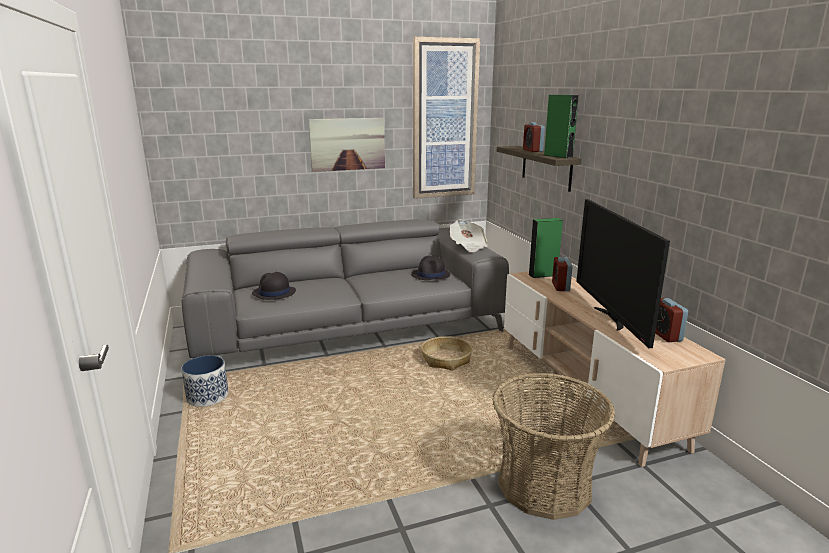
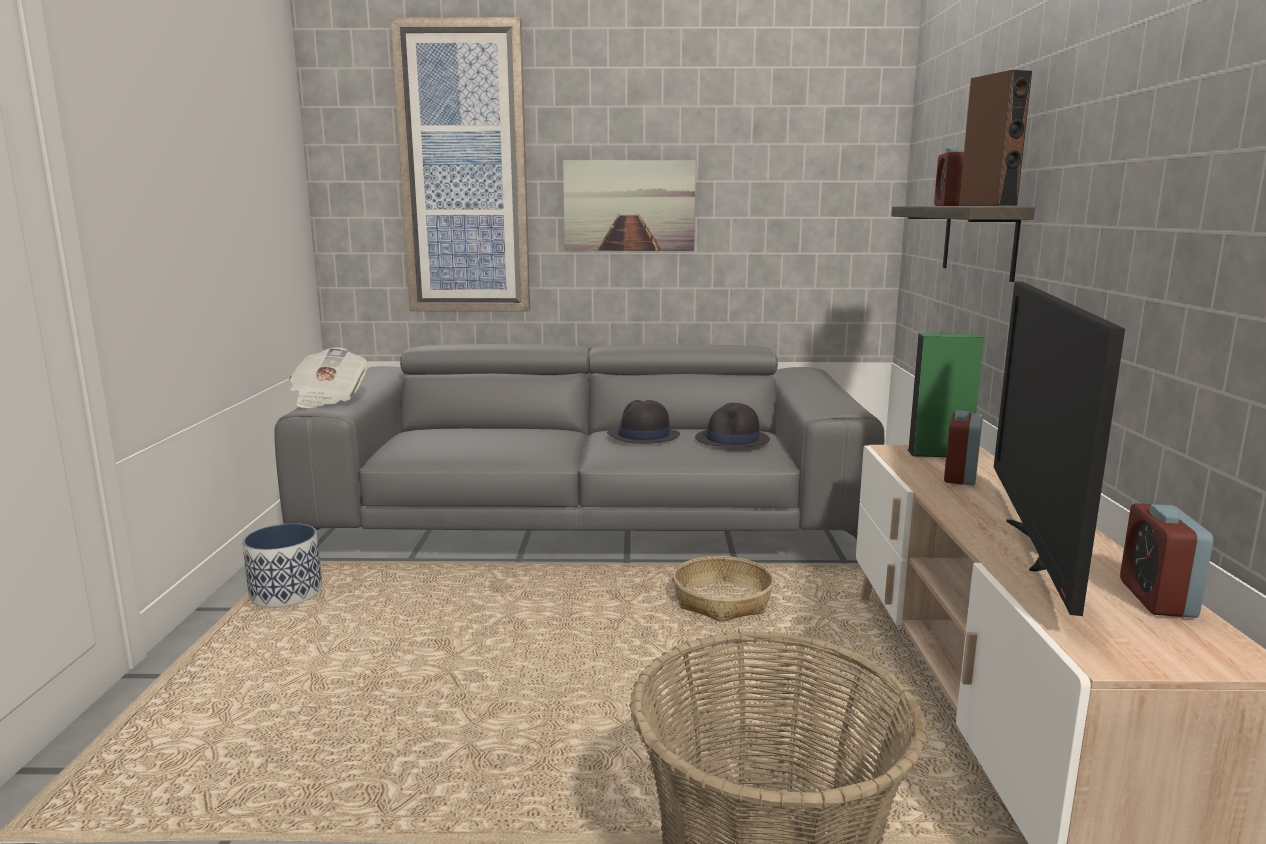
camera: 20 degrees right, 5 degrees down
black hat [252,272,296,300] -> black hat moved to [607,400,680,444]
picture [413,37,480,199] -> picture moved to [390,17,530,311]
newspaper [449,220,488,252] -> newspaper moved to [290,347,369,408]
green speaker [544,95,579,158] -> brown speaker [959,70,1032,206]

